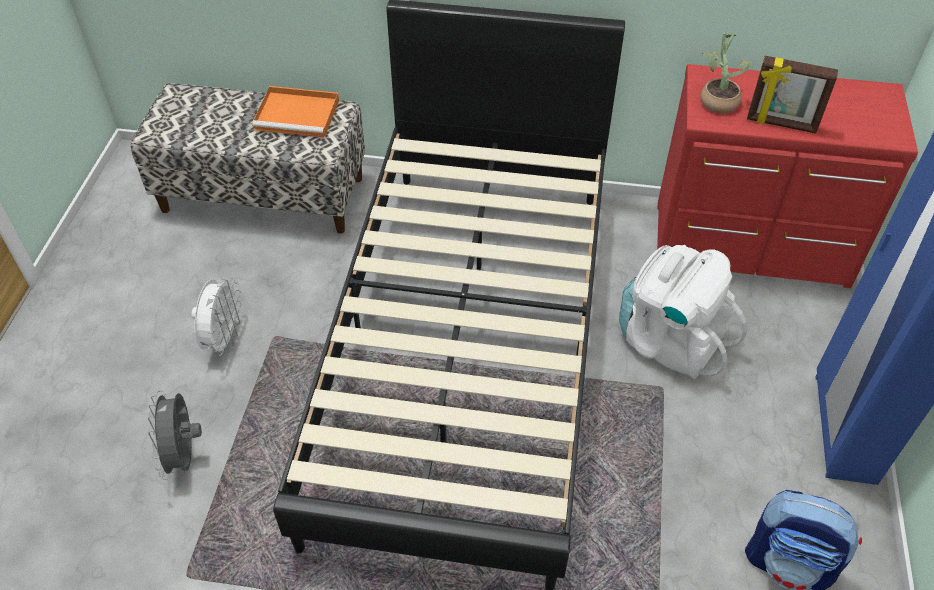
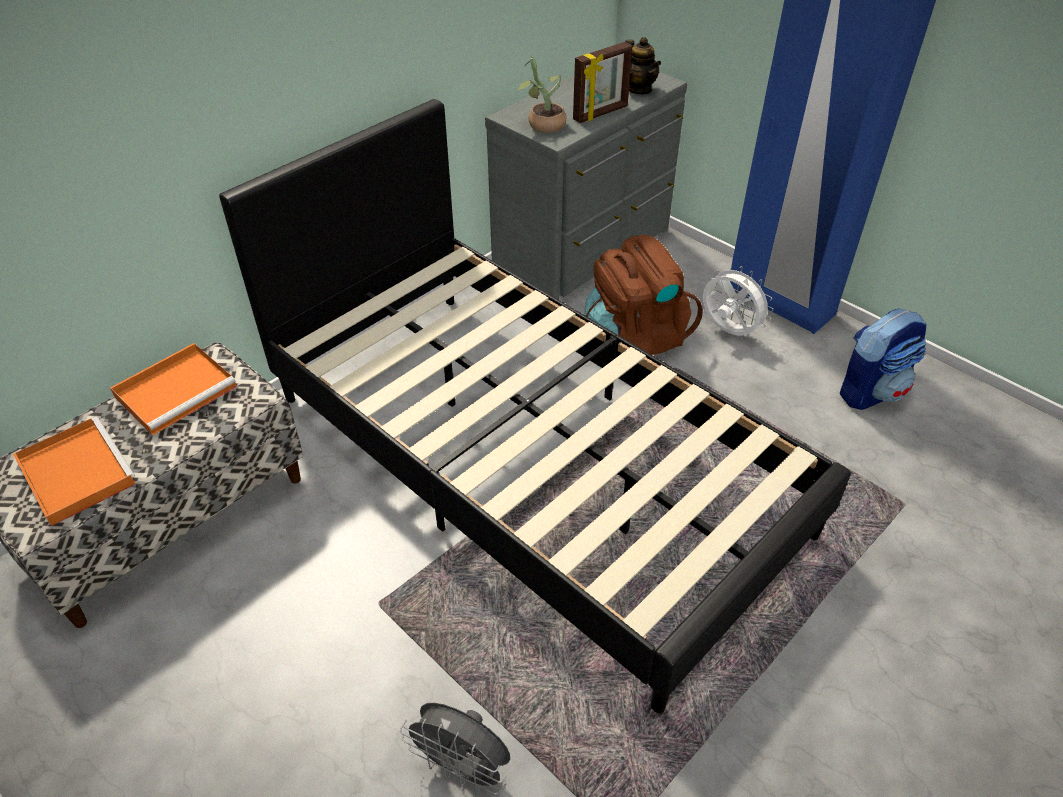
camera: 55 degrees left, 5 degrees down
white fan [191,277,242,356] -> white fan moved to [703,264,774,335]
white backpack [619,245,748,379] -> brown backpack [584,235,703,355]
red dresser [657,64,918,288] -> grey dresser [485,72,687,300]
none -> orange tray [13,417,136,526]
none -> teapot [625,37,661,94]

